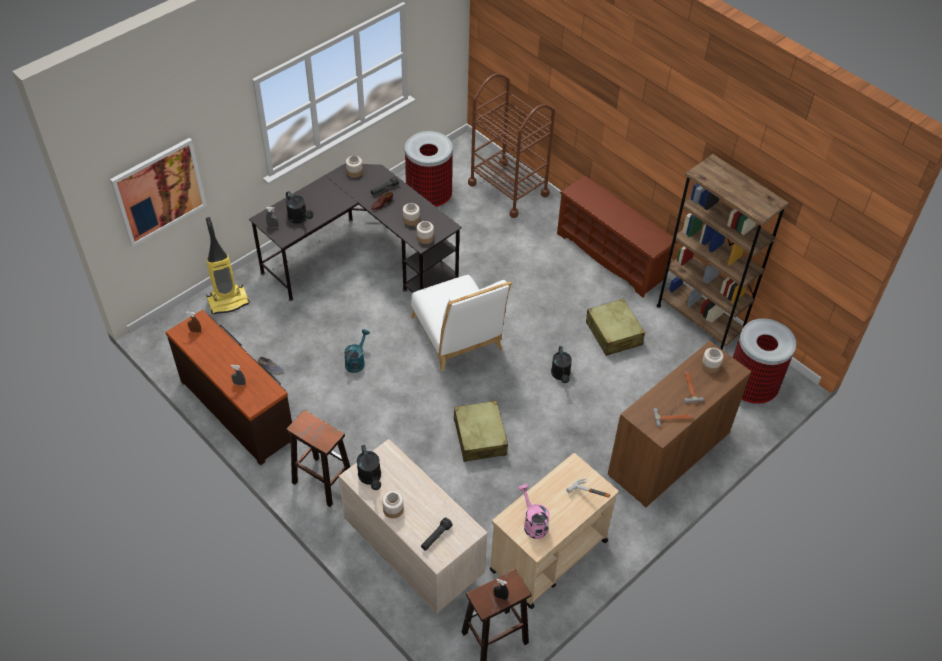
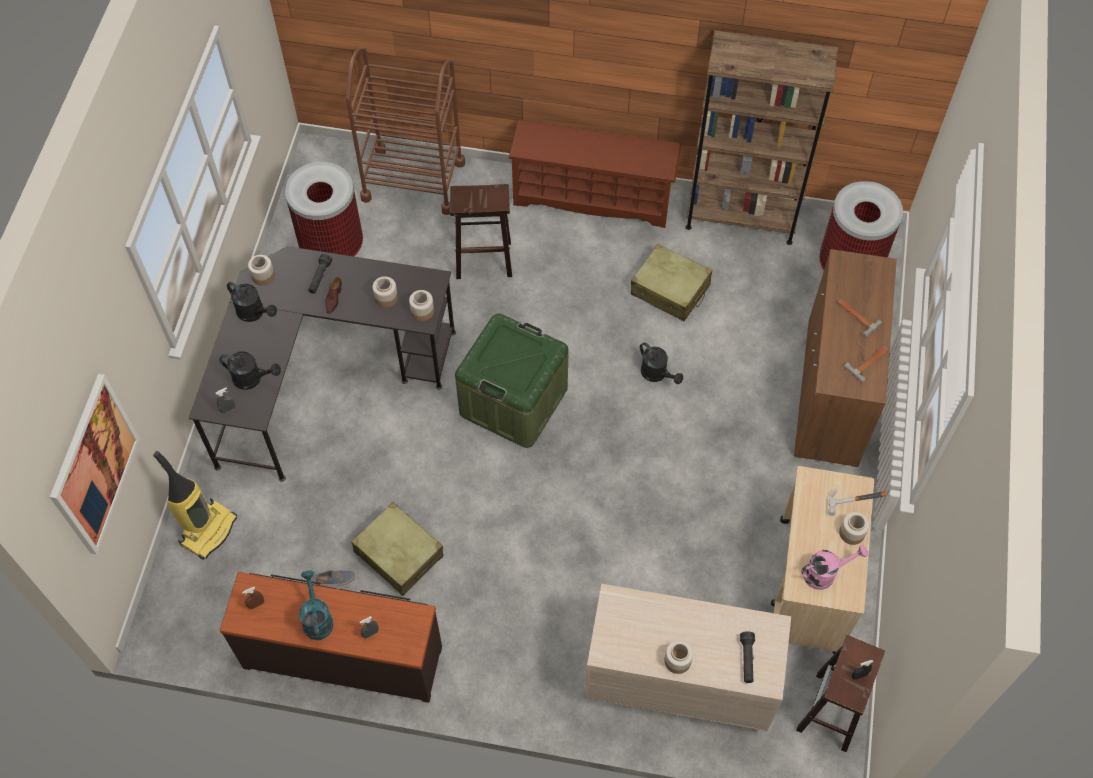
camera: 35 degrees left, 10 degrees up
brown stool [286,410,350,507] -> brown stool moved to [450,184,512,279]
turquoise watering can [344,329,370,373] -> turquoise watering can moved to [299,570,333,640]
black watering can [357,445,381,490] -> black watering can moved to [227,282,277,322]
white chair [411,275,512,371] -> green storage box [455,314,569,448]
beige suitcase [454,401,508,462] -> beige suitcase moved to [351,502,443,596]
pink watering can [519,484,550,539] -> pink watering can turned 135 degrees clockwise [801,545,868,590]
jar [701,348,723,373] -> jar moved to [839,512,869,545]

